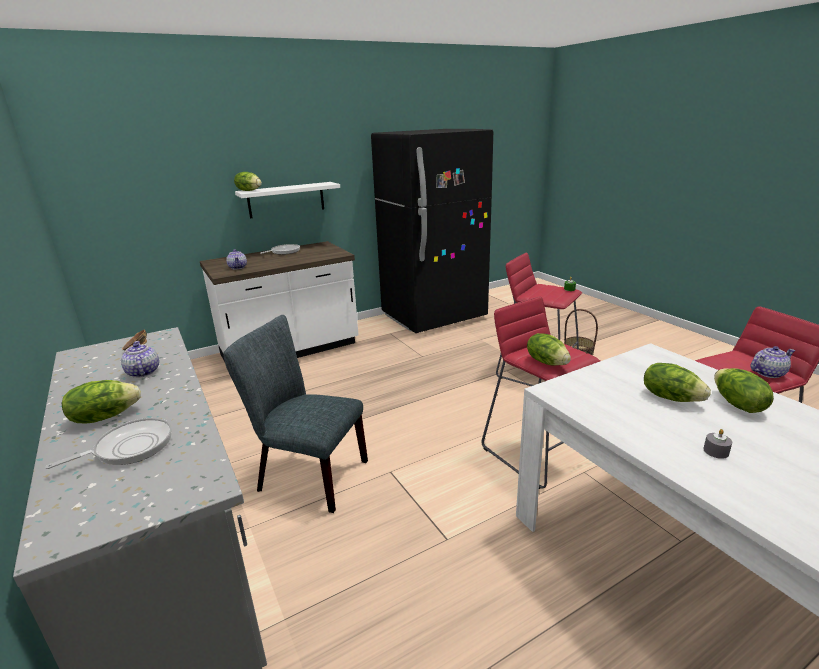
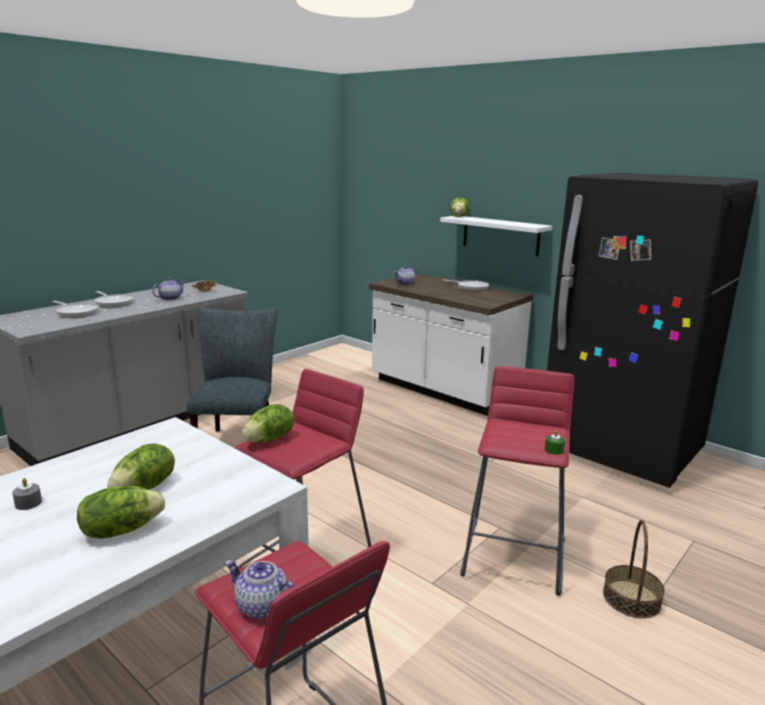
camera: 70 degrees right, 5 degrees down
lettuce [62,380,141,424] -> frying pan [94,291,134,308]
teapot [750,346,795,378] -> teapot turned 150 degrees clockwise [225,560,295,619]

